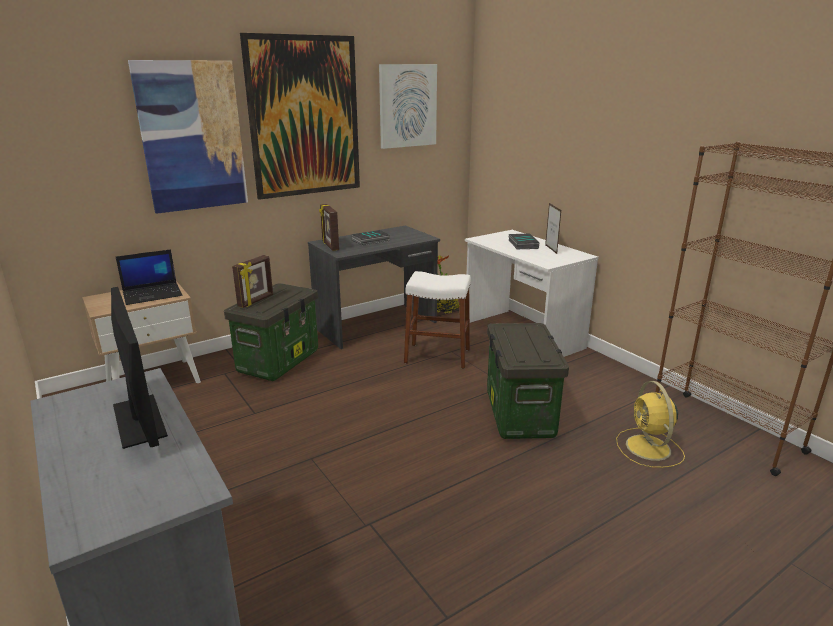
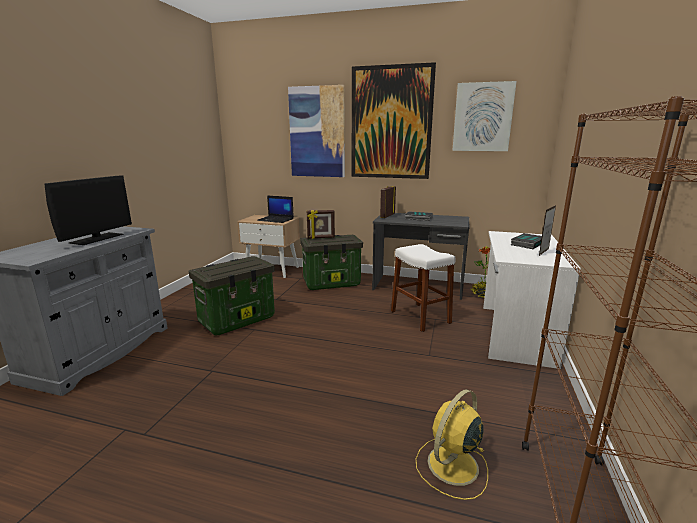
camera: 50 degrees right, 5 degrees down
storage box [487,323,569,439] -> storage box moved to [188,256,275,336]

